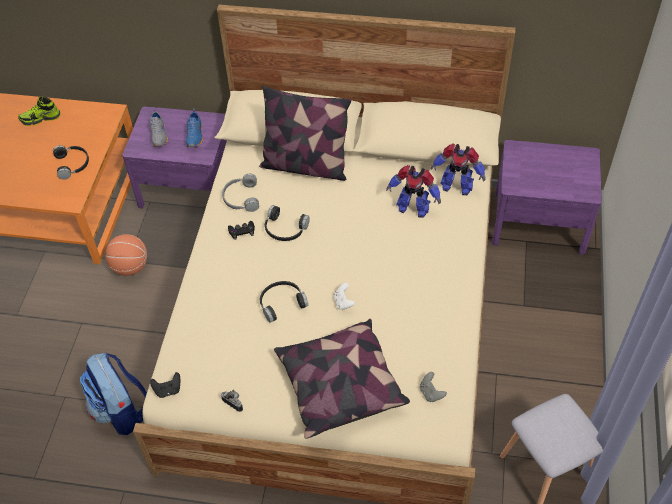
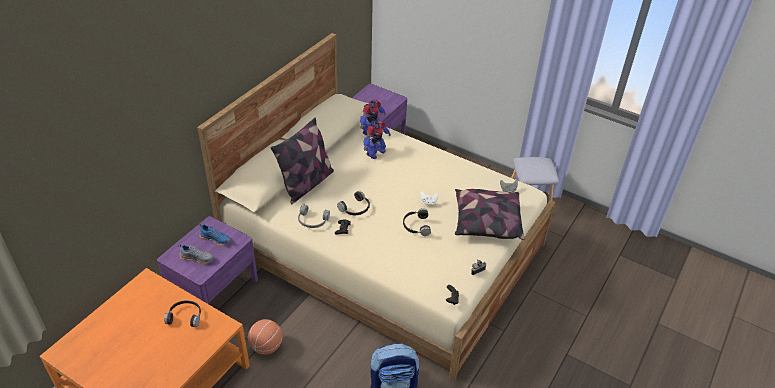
camera: 70 degrees left, 10 degrees down
shoe [18,97,60,126] -> none

